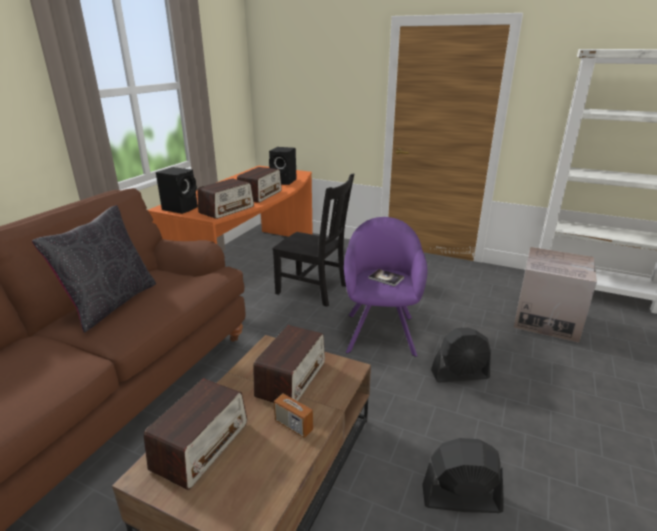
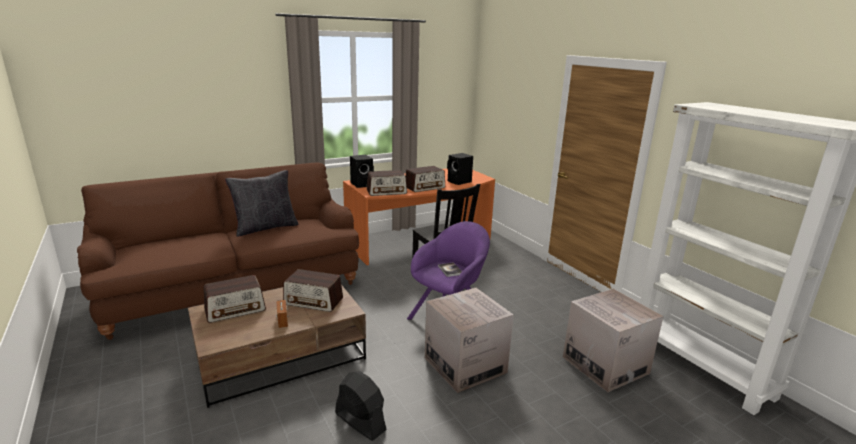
camera: 35 degrees right, 5 degrees down
radio [253,325,325,403] -> radio turned 45 degrees clockwise [283,269,343,312]
black fan [431,328,491,383] -> cardboard box [425,288,514,393]

